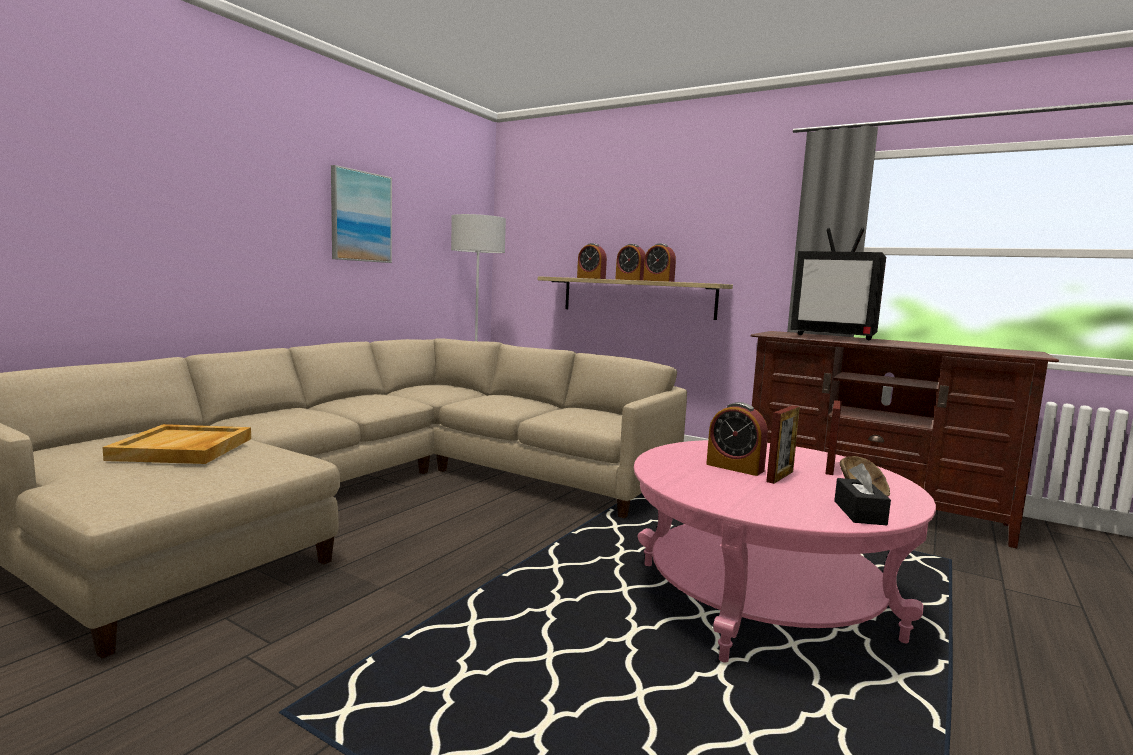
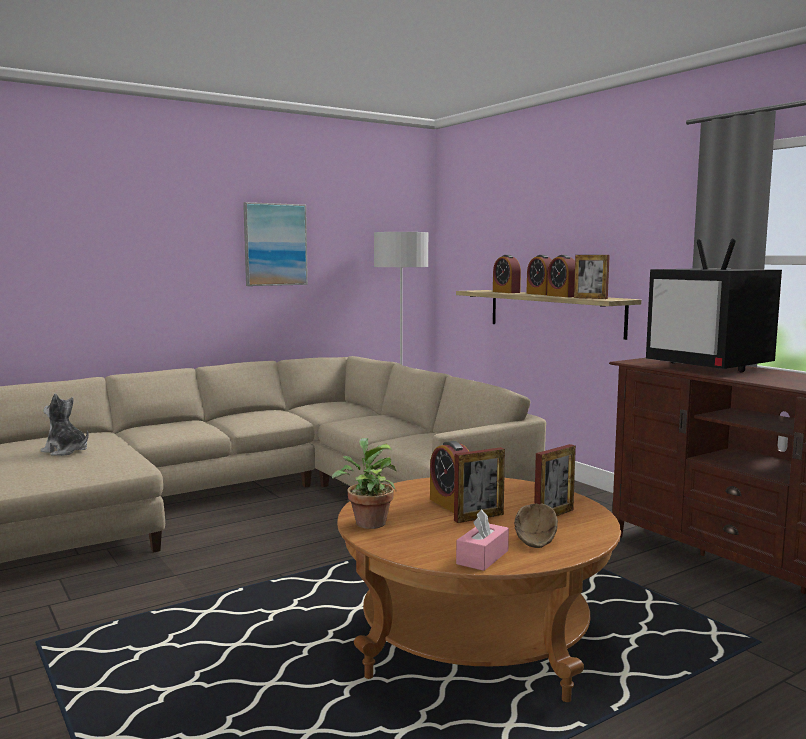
camera: 25 degrees right, 0 degrees up
beige tray [102,424,251,464] -> plush toy [40,393,89,456]
pink coffee table [634,440,936,662] -> brown coffee table [337,477,621,702]
black tissue box [834,463,891,525] -> pink tissue box [456,510,509,571]
none -> potted plant [332,438,396,529]
none -> picture frame [574,255,610,299]

